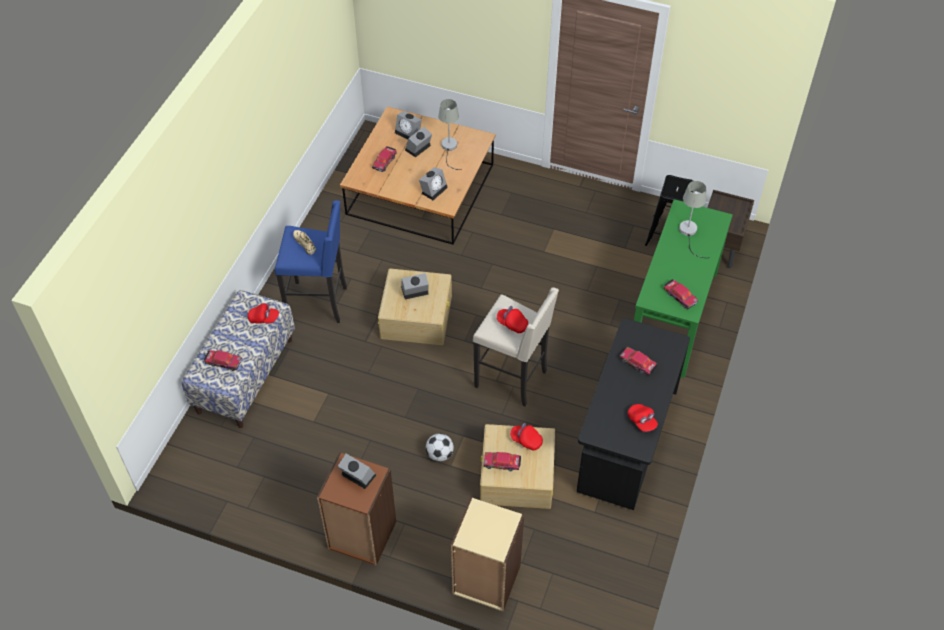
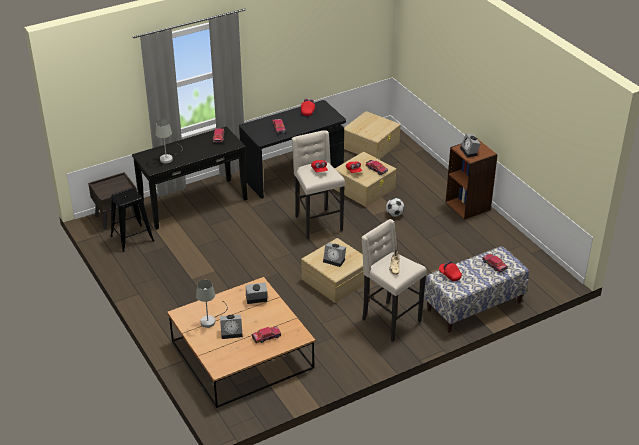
camera: 140 degrees left, 15 degrees down
blue stool [275,200,347,323] -> beige stool [362,219,427,342]
alarm clock [395,111,422,140] -> none
beige bookcase [451,497,524,612] -> none
green console table [634,199,733,378] -> black console table [132,126,247,230]
none -> beige storage box [344,111,401,160]

